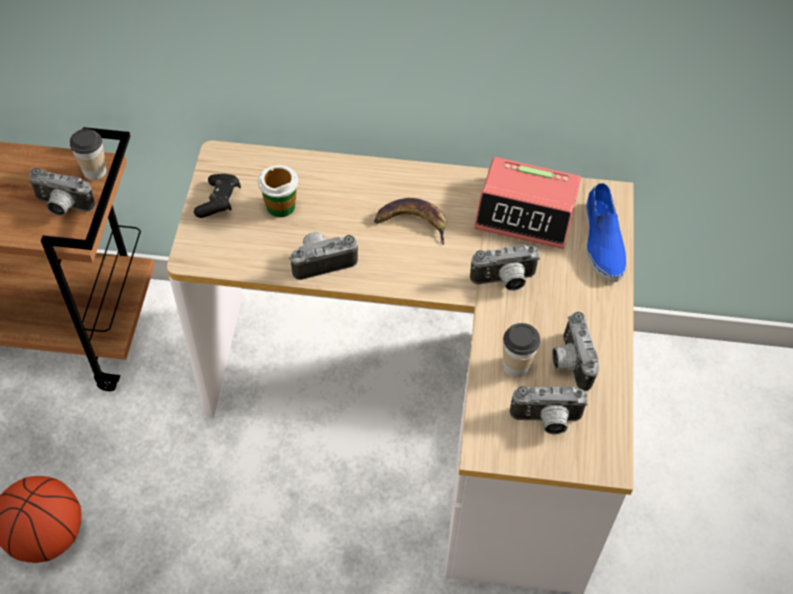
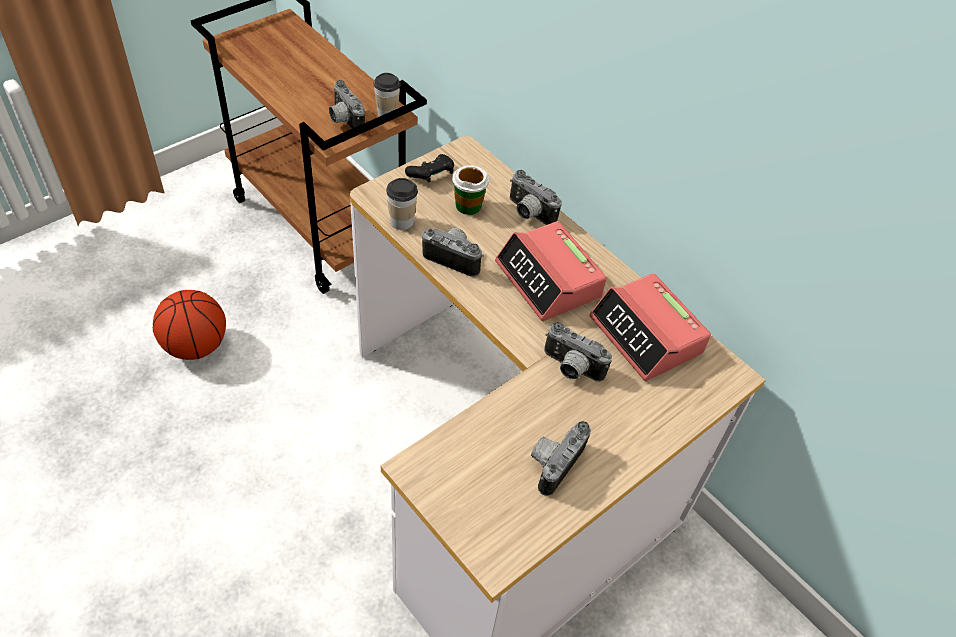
camera: 40 degrees right, 5 degrees down
banana [374,198,446,245] -> alarm clock [495,221,607,321]
cup [503,323,540,377] -> cup moved to [386,178,418,230]
camera [509,386,588,435] -> camera moved to [510,170,562,225]
blue shoe [585,183,626,282] -> none

